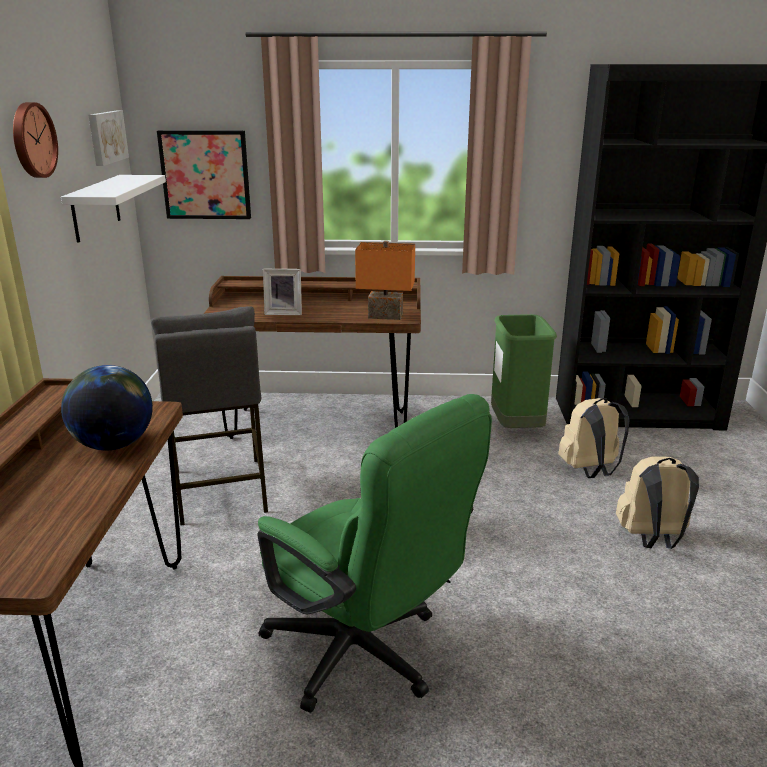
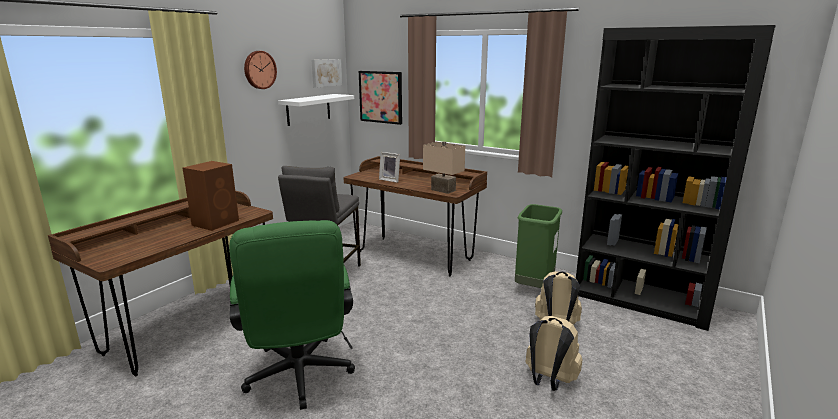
camera: 30 degrees right, 5 degrees down
globe [61,365,153,450] -> brown speaker [183,161,239,231]
orange table lamp [355,241,415,320] -> beige table lamp [423,141,465,194]

